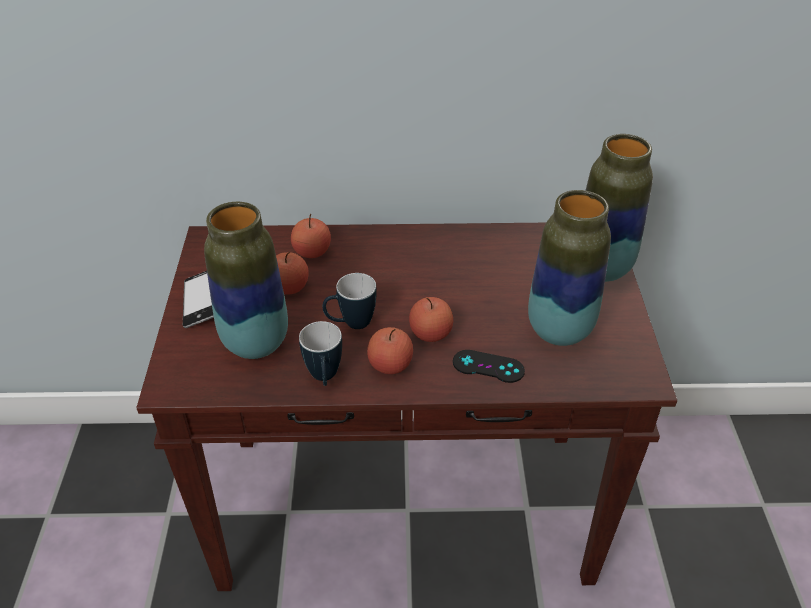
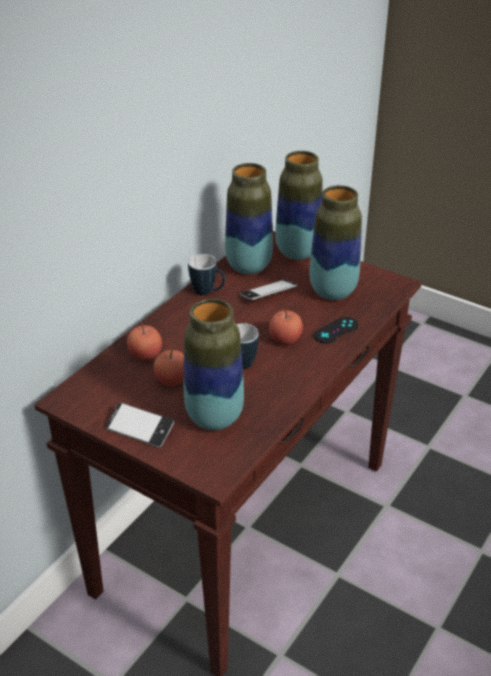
camera: 55 degrees left, 5 degrees down
mug [299,321,342,386] -> mug moved to [188,254,225,295]
apple [367,327,413,374] -> none
none -> vase [225,163,273,274]
none -> phone [240,279,297,300]

